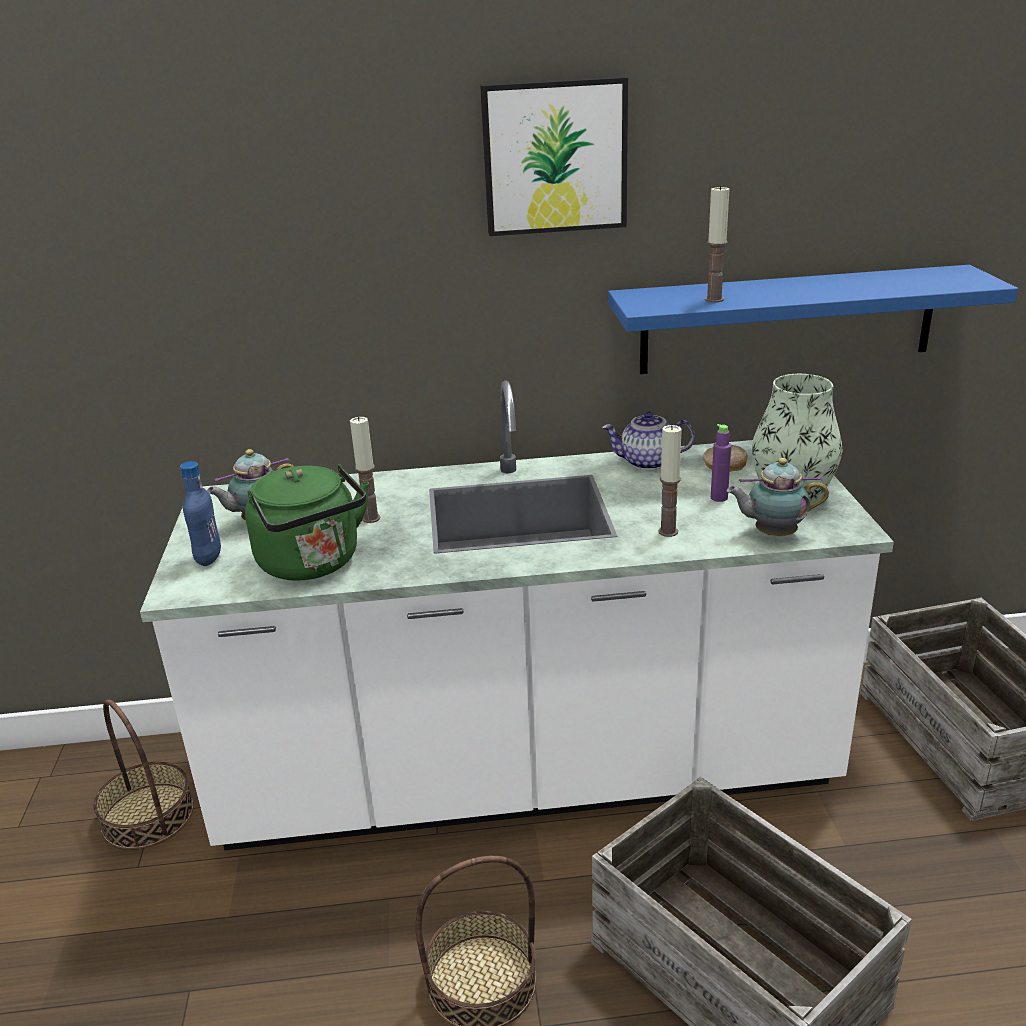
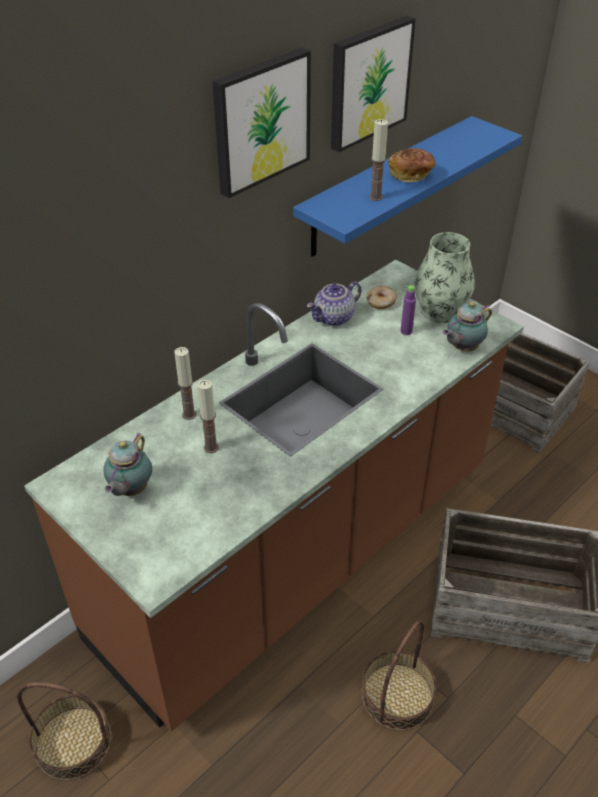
camera: 40 degrees left, 15 degrees up
white counter [140,380,894,850] -> brown counter [24,260,524,731]
blue bottle [180,461,221,566] -> none
green kettle [245,464,369,581] -> none
candle [658,425,682,537] -> candle moved to [174,347,196,420]
none -> picture [331,16,416,152]
none -> bread [388,148,435,182]

